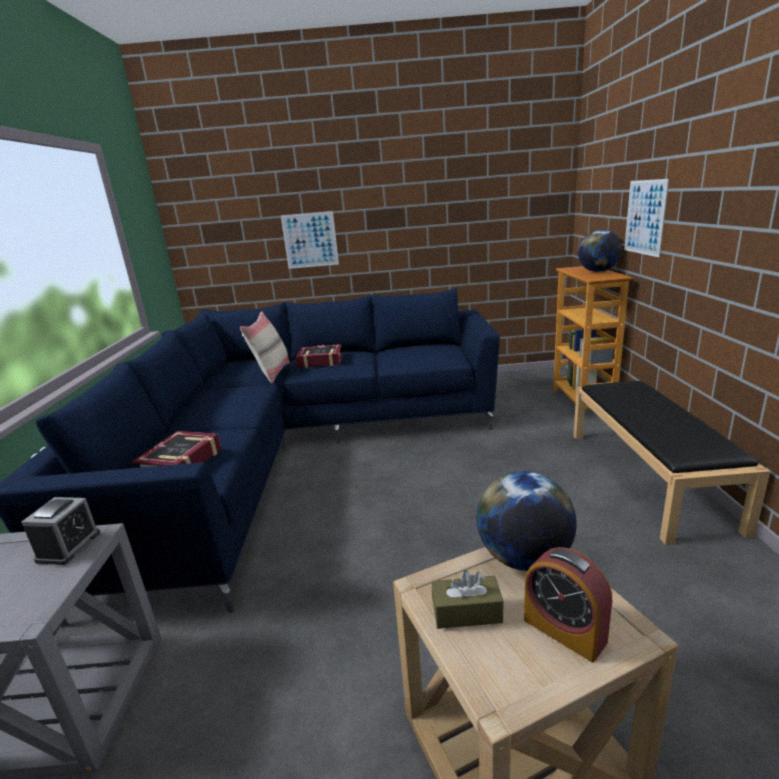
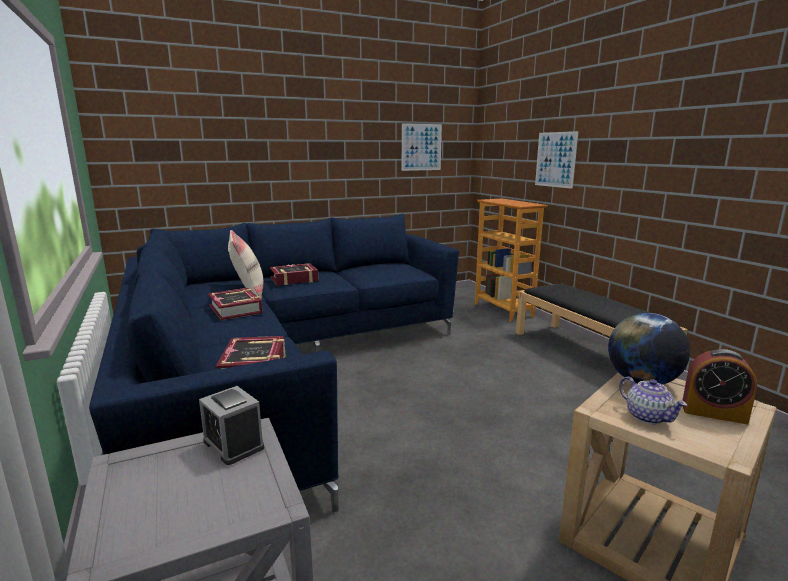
camera: 25 degrees left, 5 degrees down
alarm clock [21,497,100,565] -> alarm clock turned 150 degrees clockwise [199,386,264,465]
picture [281,211,339,269] -> picture moved to [402,123,442,171]
brown tissue box [432,570,503,629] -> teapot [619,376,687,424]
globe [578,230,622,272] -> none
none -> book [208,288,263,320]

